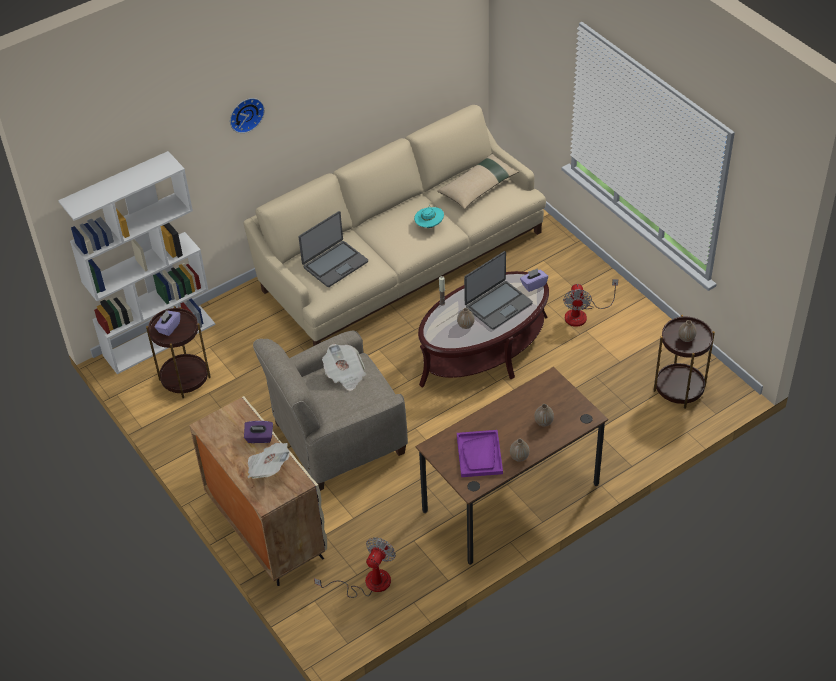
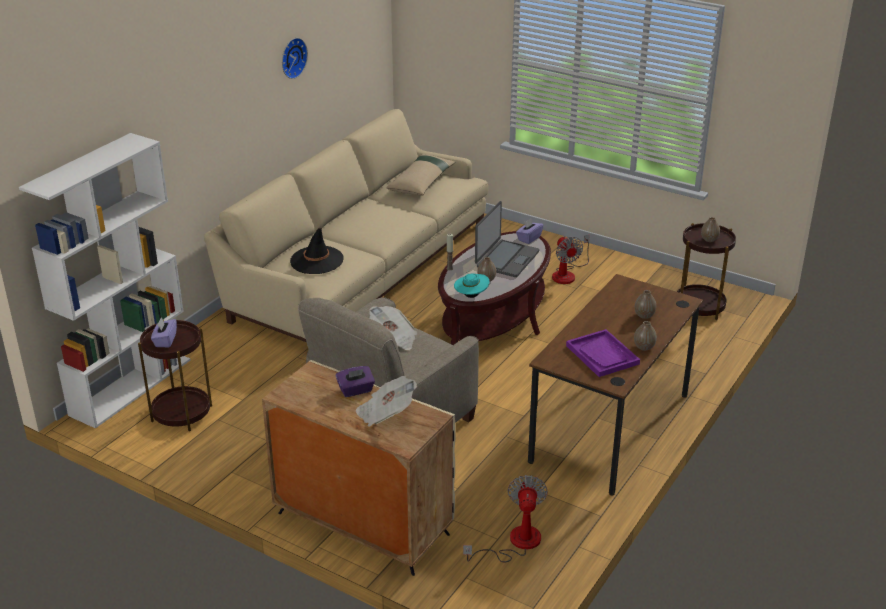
camera: 25 degrees left, 15 degrees down
wall clock [230,98,265,133] -> wall clock moved to [282,38,308,79]
laptop [299,211,368,287] -> black hat [290,228,344,274]
turquoise hat [414,205,444,228] -> turquoise hat moved to [454,271,489,298]

